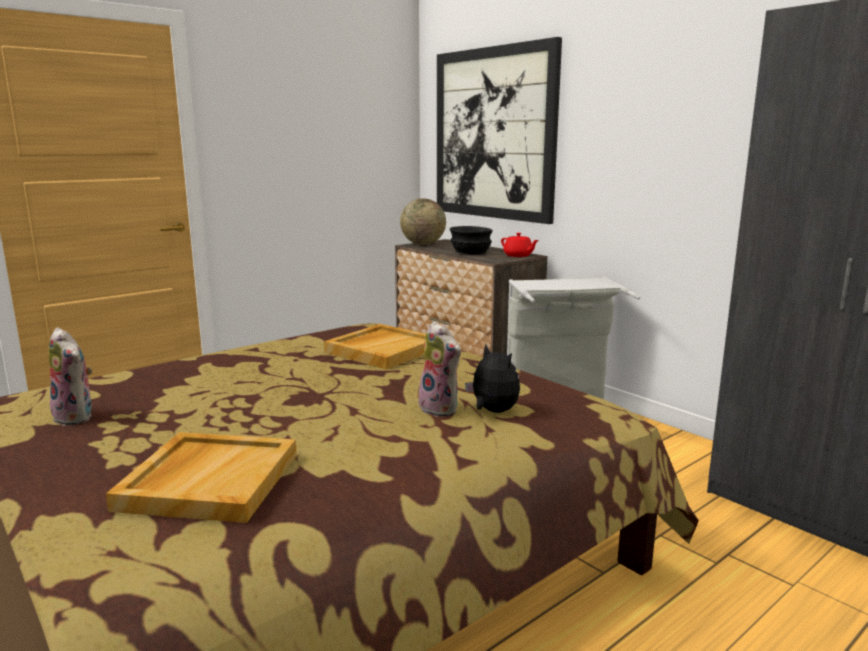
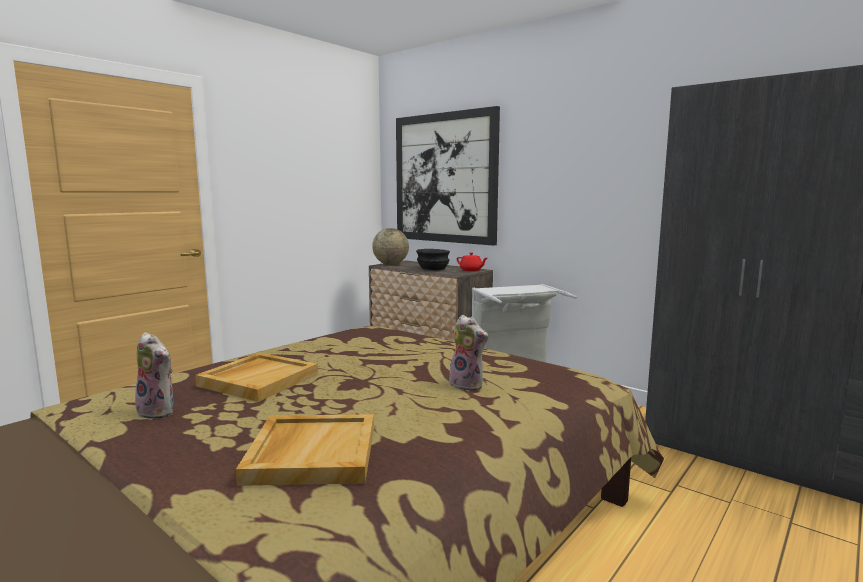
camera: 10 degrees left, 5 degrees down
beige tray [324,324,426,370] -> beige tray moved to [195,353,318,402]
plush toy [465,344,520,413] -> none

